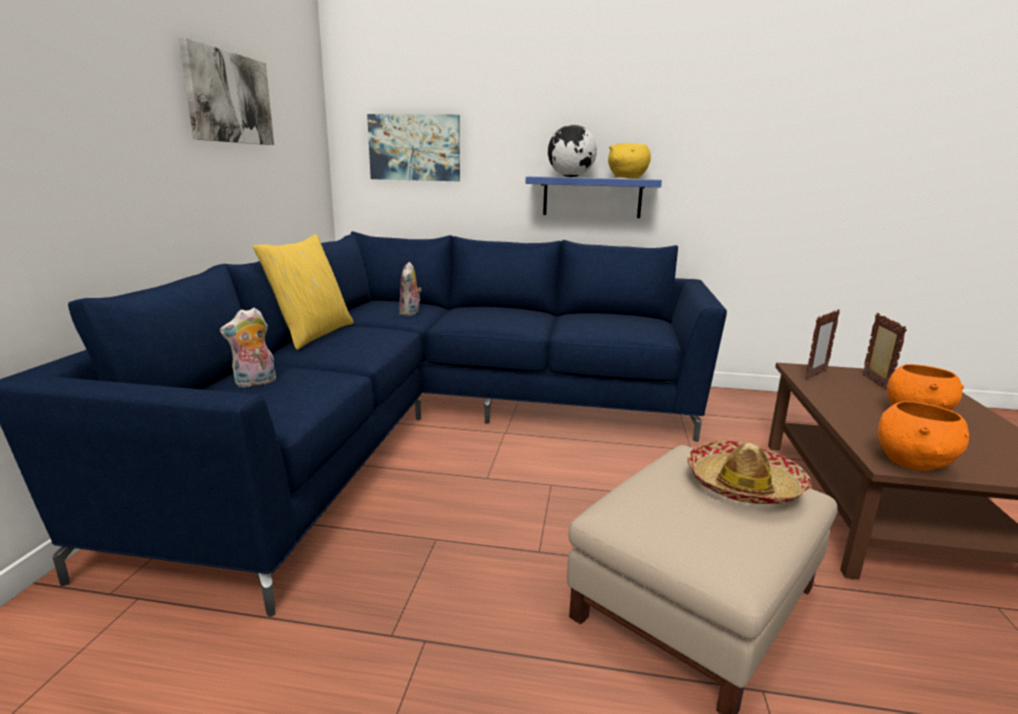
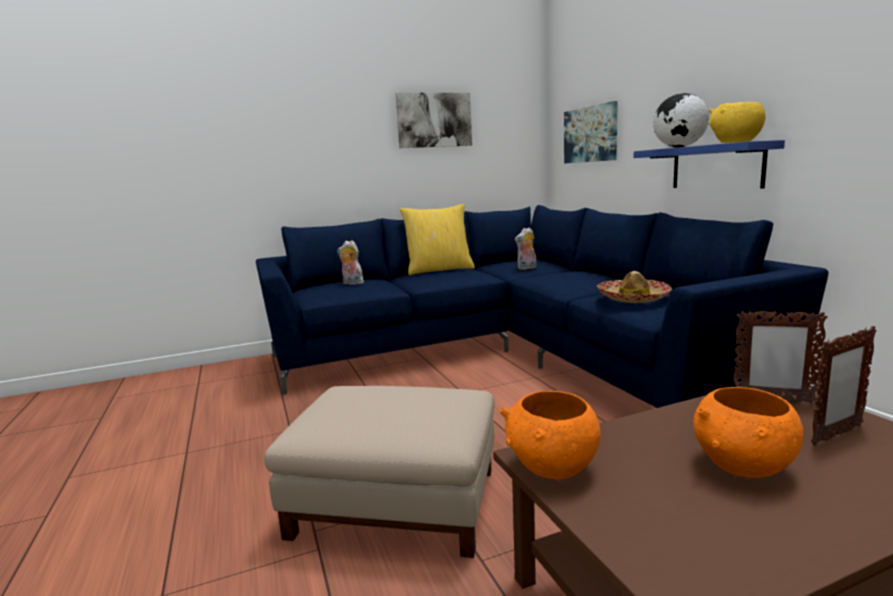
camera: 60 degrees right, 5 degrees down
hat [687,441,811,504] -> hat moved to [597,271,672,303]

